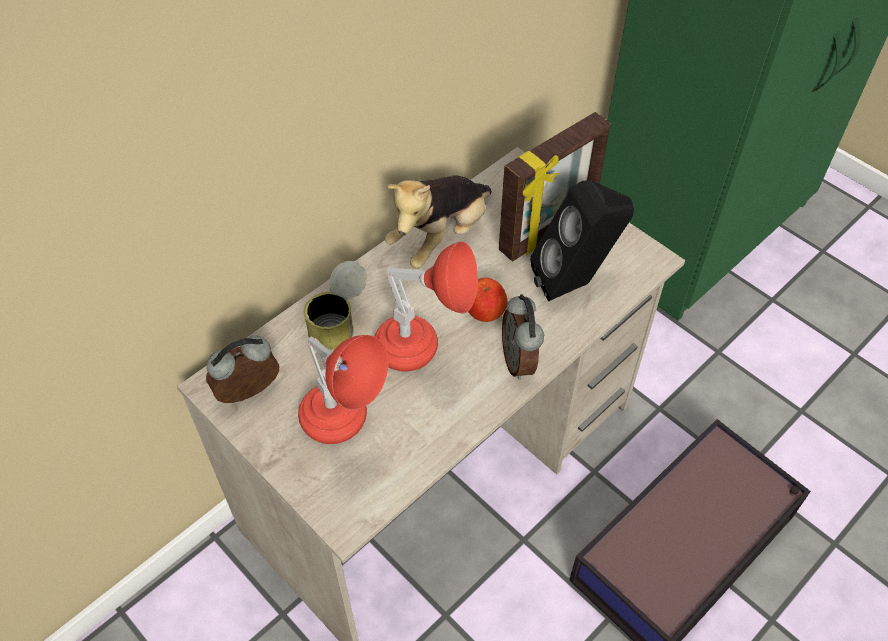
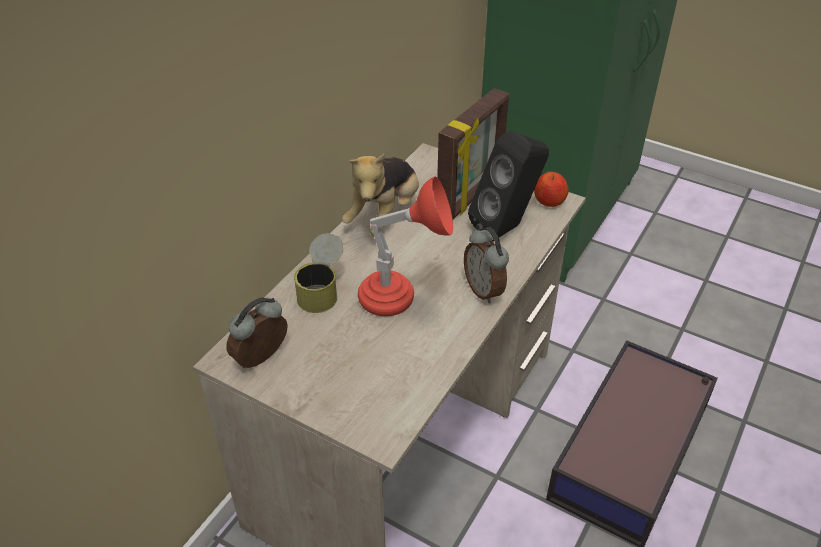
camera: 15 degrees left, 10 degrees down
red table lamp [298,335,389,444] -> none
apple [468,278,507,322] -> apple moved to [534,172,569,207]

